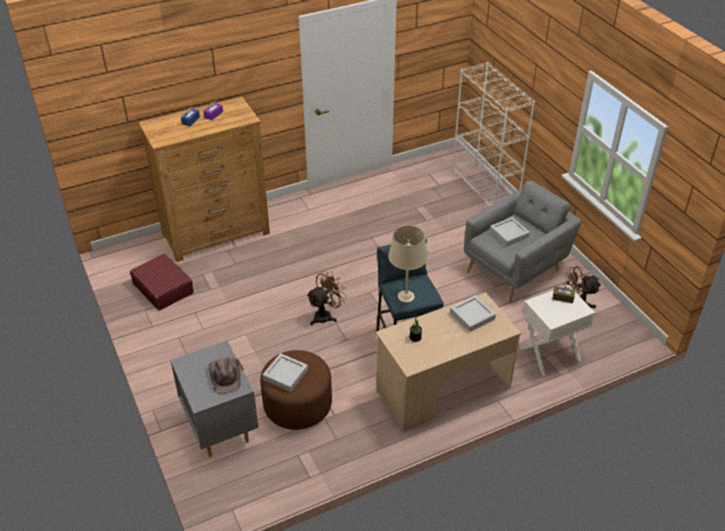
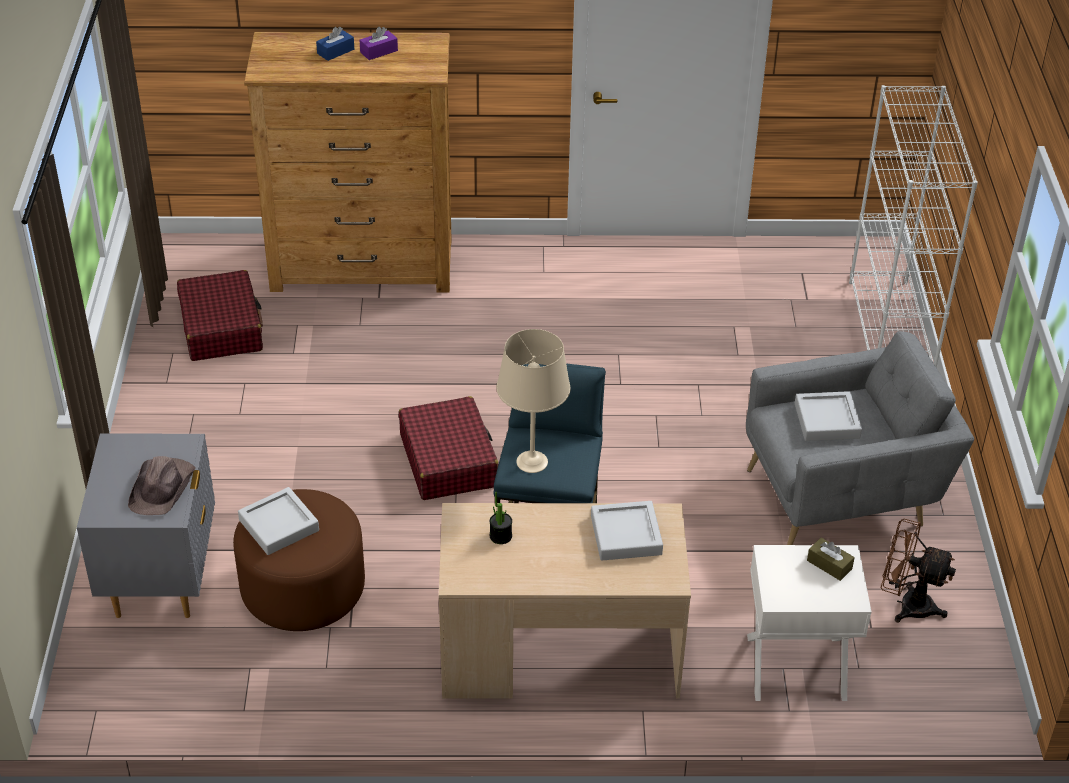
camera: 25 degrees right, 0 degrees up
brown fan [307,271,347,325] -> red suitcase [399,396,499,500]

